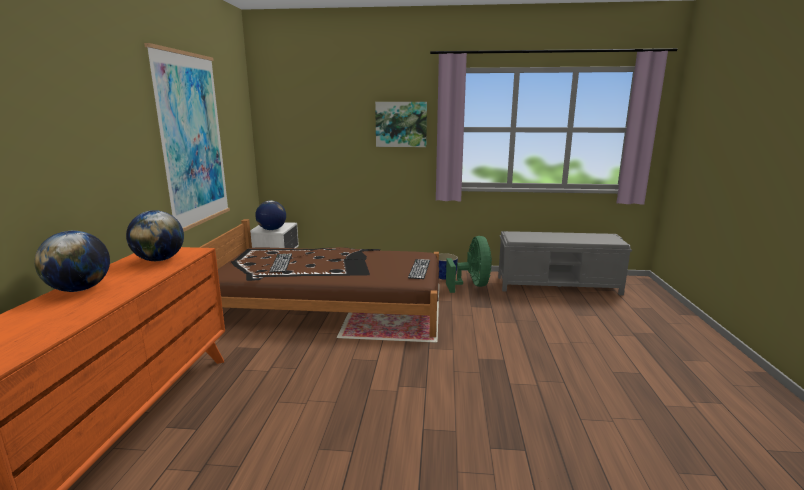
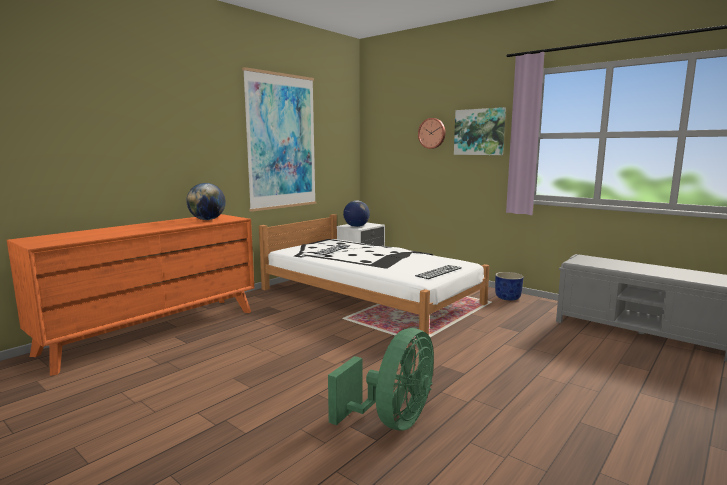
camera: 35 degrees right, 5 degrees down
globe [34,231,110,292] -> none
brown bed [199,219,439,337] -> white bed [259,214,490,335]
green fan [446,236,492,293] -> green fan moved to [328,328,434,430]
none -> wall clock [418,118,446,149]

